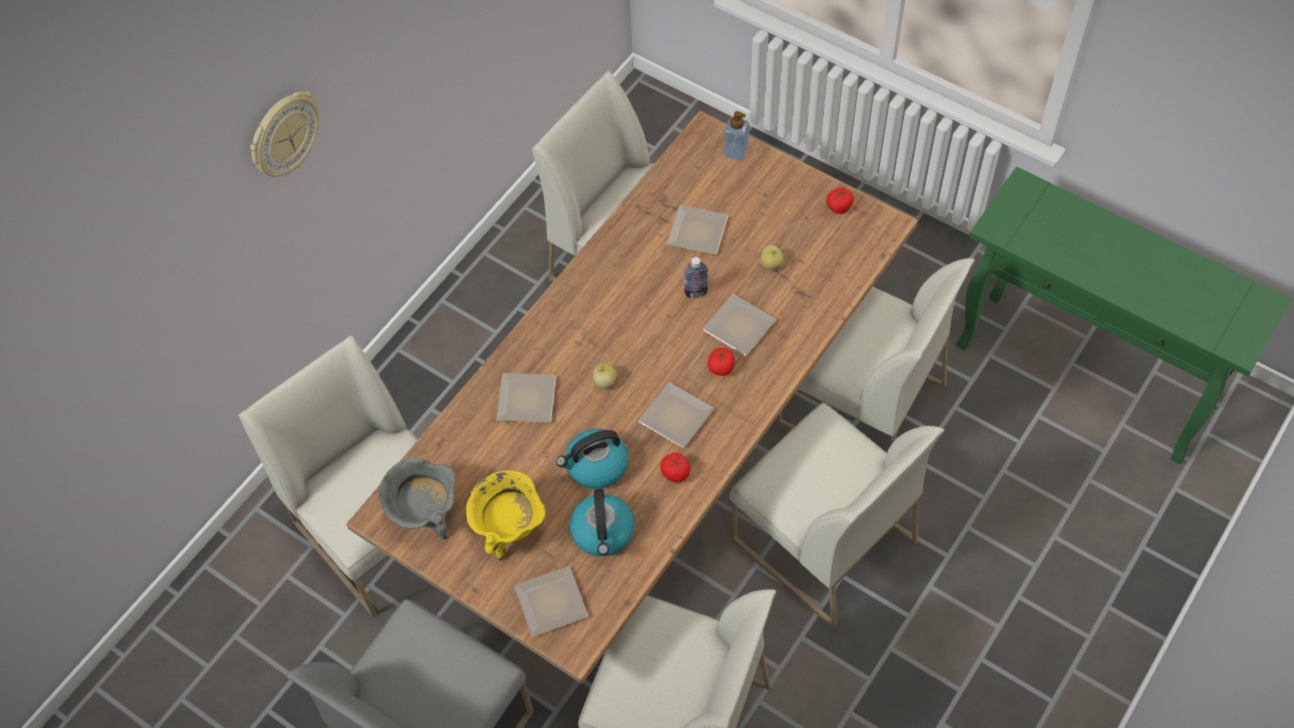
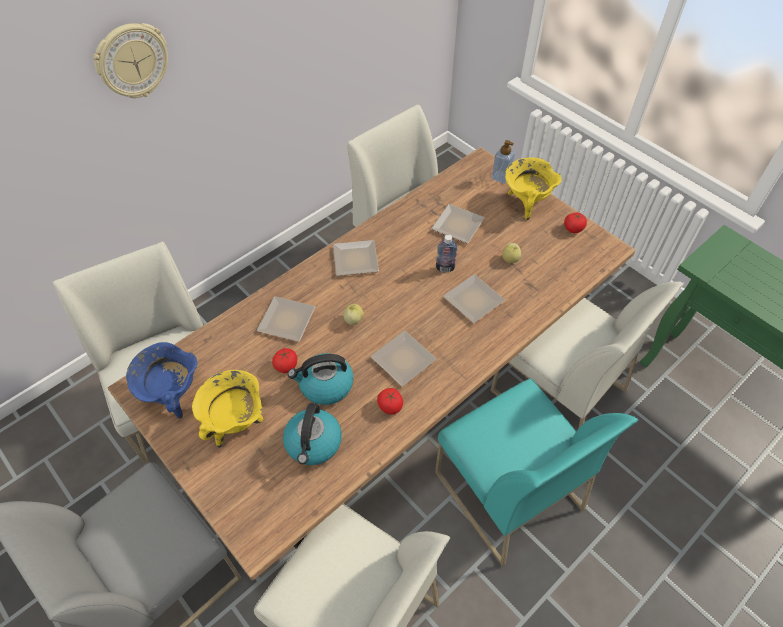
camera: 10 degrees right, 5 degrees down
grey cooking pot [378,458,456,540] -> blue cooking pot [126,342,197,419]
plate [514,566,588,637] -> plate moved to [333,240,379,276]
tomato [708,348,735,376] -> tomato moved to [272,348,297,373]
white chair [730,403,944,629] -> turquoise chair [435,379,638,567]
none -> yellow cooking pot [505,157,562,220]

